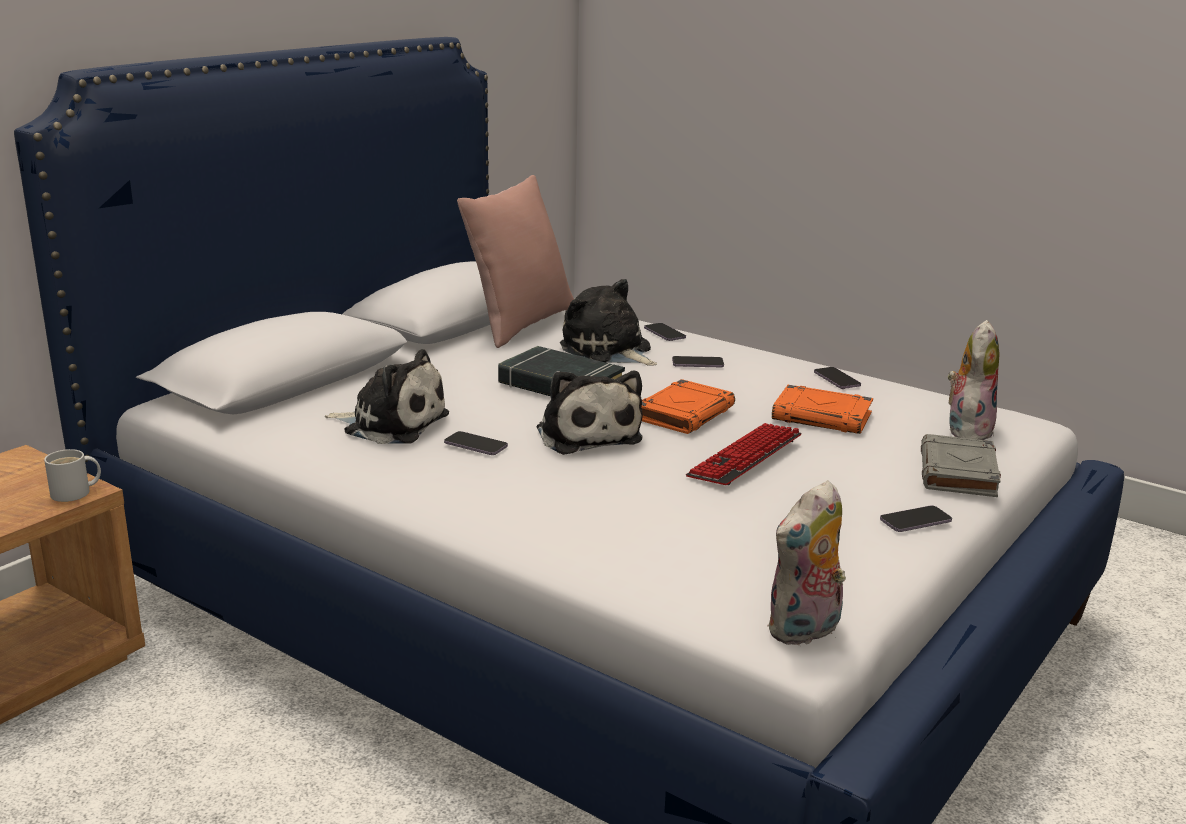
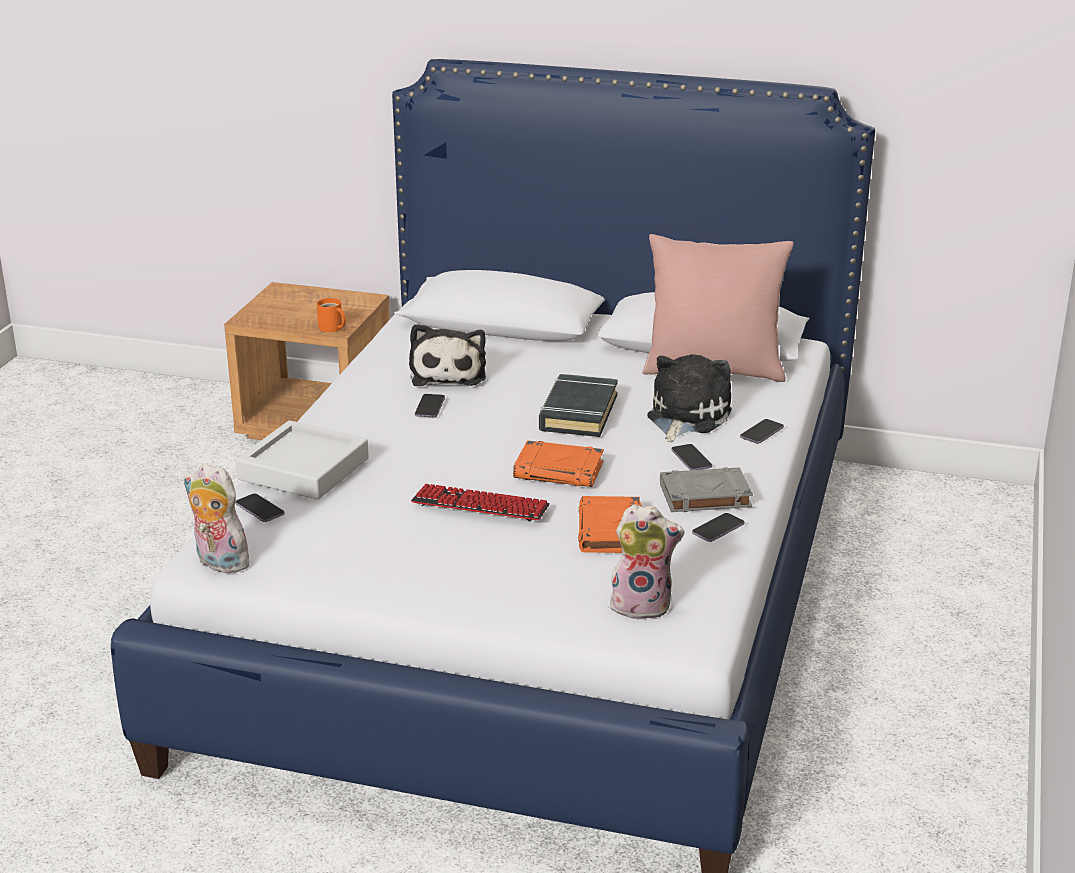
camera: 70 degrees right, 5 degrees up
white mug [44,449,101,502] -> orange mug [317,298,346,332]
plush toy [537,370,643,455] -> none
phone [880,506,952,532] -> phone moved to [236,494,285,522]
grey book [921,434,1001,497] -> grey book moved to [660,467,753,512]
none -> grey tray [236,420,369,500]

